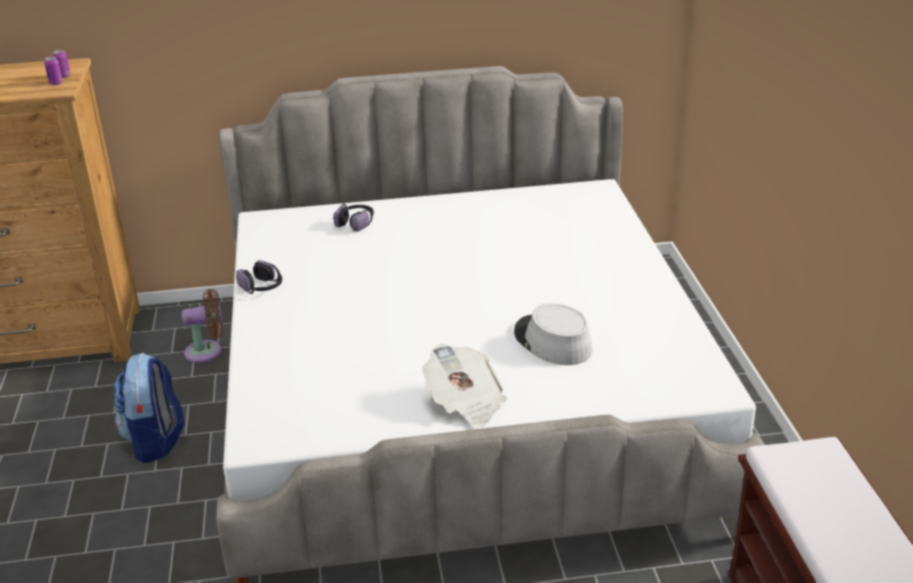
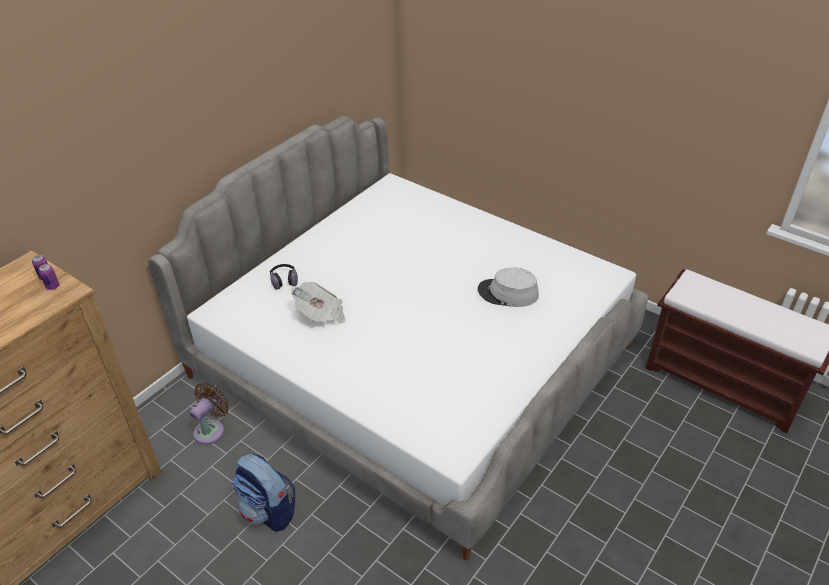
camera: 45 degrees left, 10 degrees up
headphones [236,260,282,294] -> none
newspaper [422,344,507,427] -> newspaper moved to [291,282,346,324]

